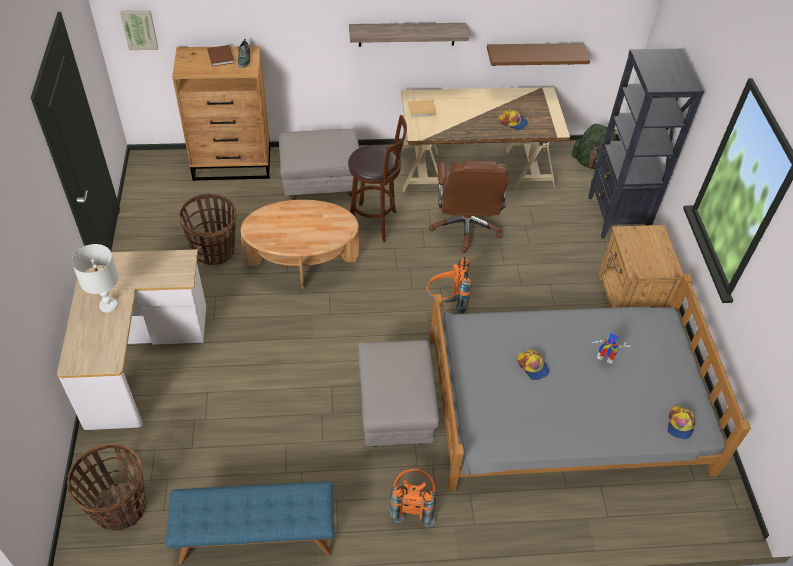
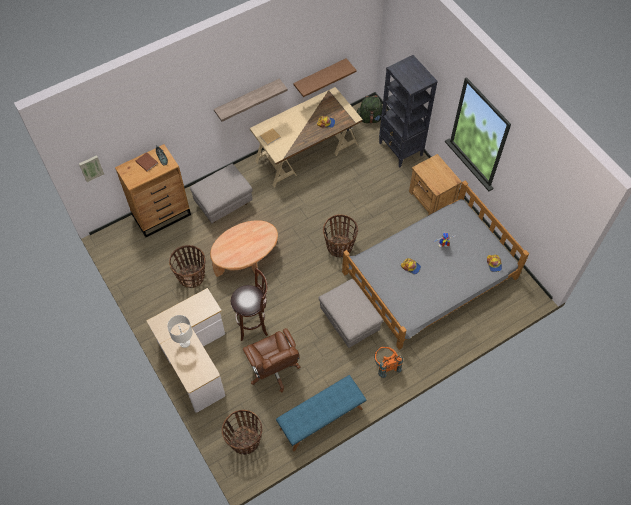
camera: 25 degrees left, 10 degrees up
brown stool [348,115,407,242] -> brown stool moved to [231,268,268,341]
orange backpack [426,257,471,314] -> basket [323,214,358,257]
brown office chair [429,160,509,253] -> brown office chair moved to [243,328,300,392]

